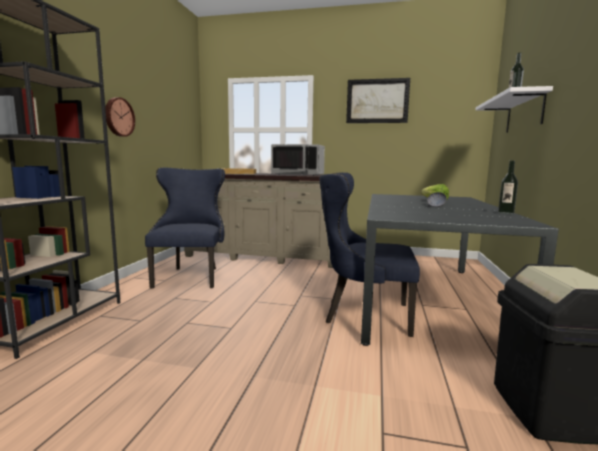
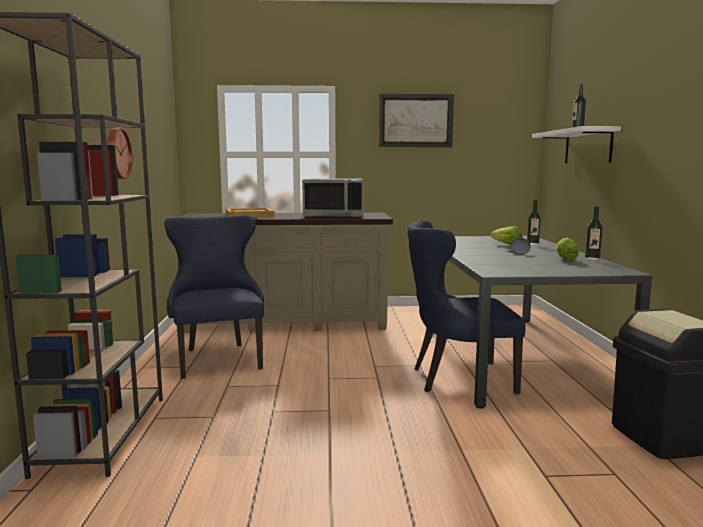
camera: 15 degrees left, 0 degrees up
none -> bottle [527,200,541,245]
none -> lettuce [556,238,579,261]

